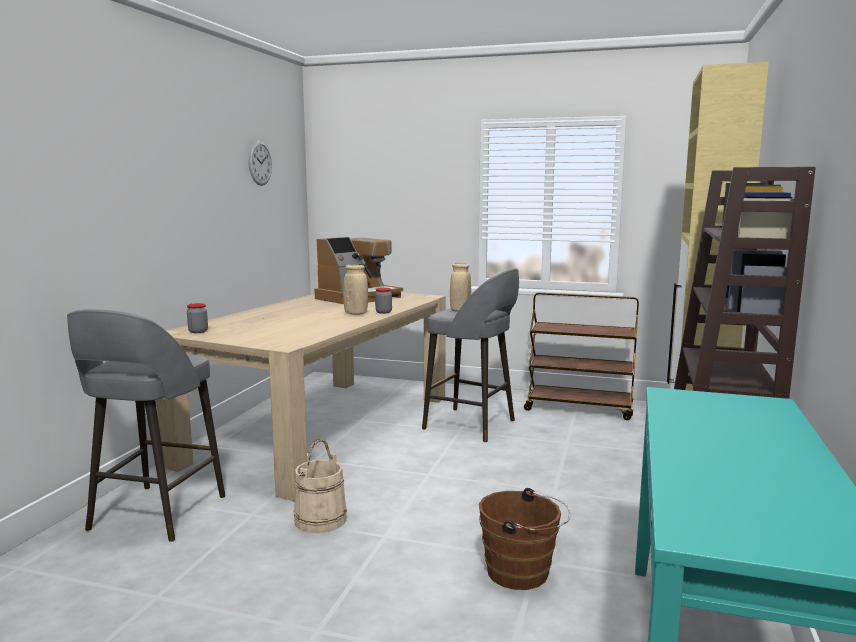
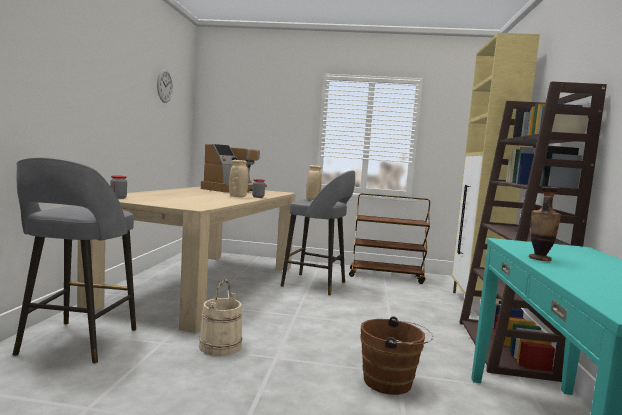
camera: 10 degrees left, 5 degrees down
none -> vase [529,187,561,261]

